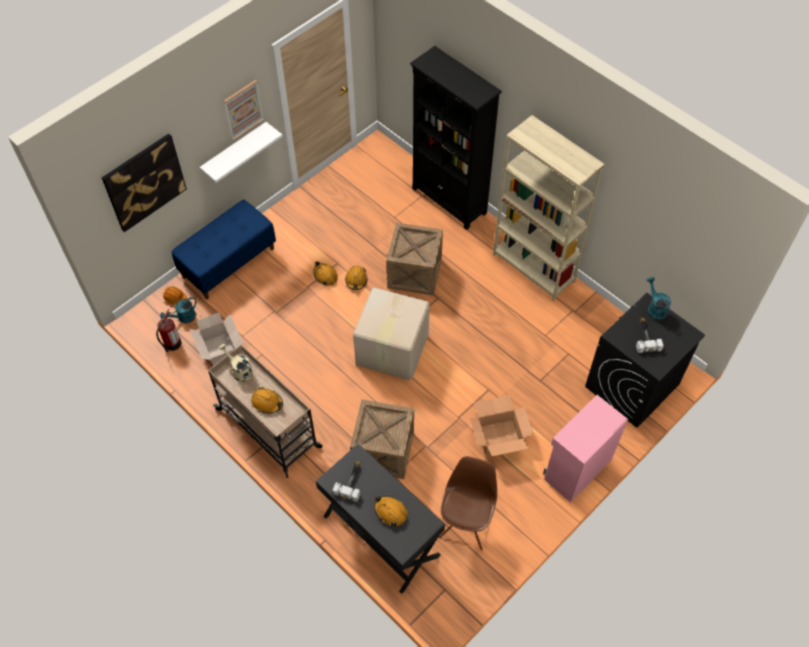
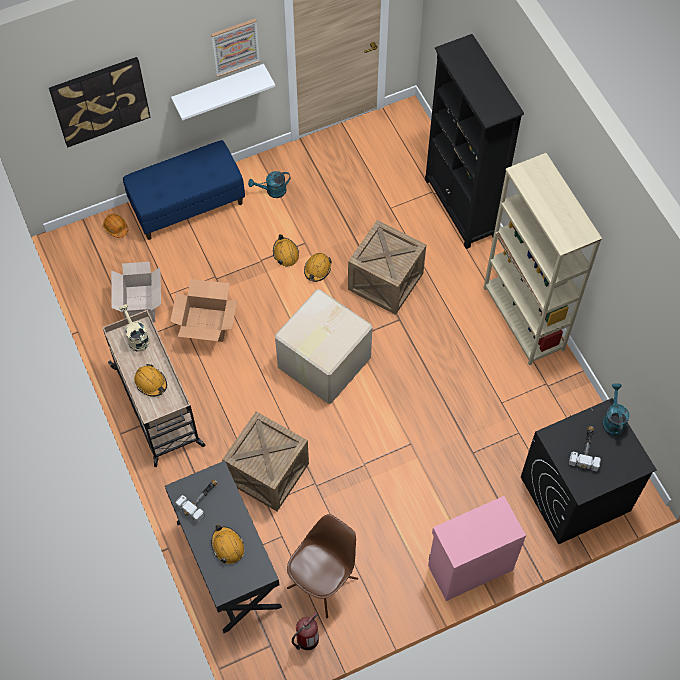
camera: 20 degrees right, 5 degrees up
fire extinguisher [156,309,181,352] -> fire extinguisher moved to [292,612,319,650]
turquoise watering can [160,297,196,323] -> turquoise watering can moved to [248,171,291,198]
cardboard box [470,395,534,457] -> cardboard box moved to [170,279,238,342]

